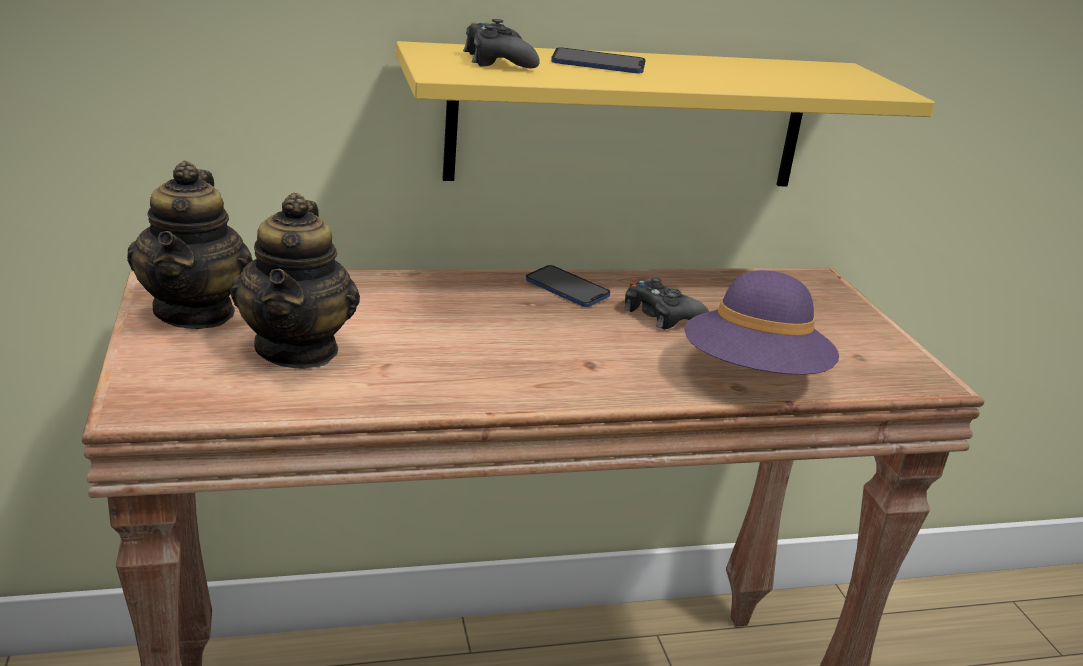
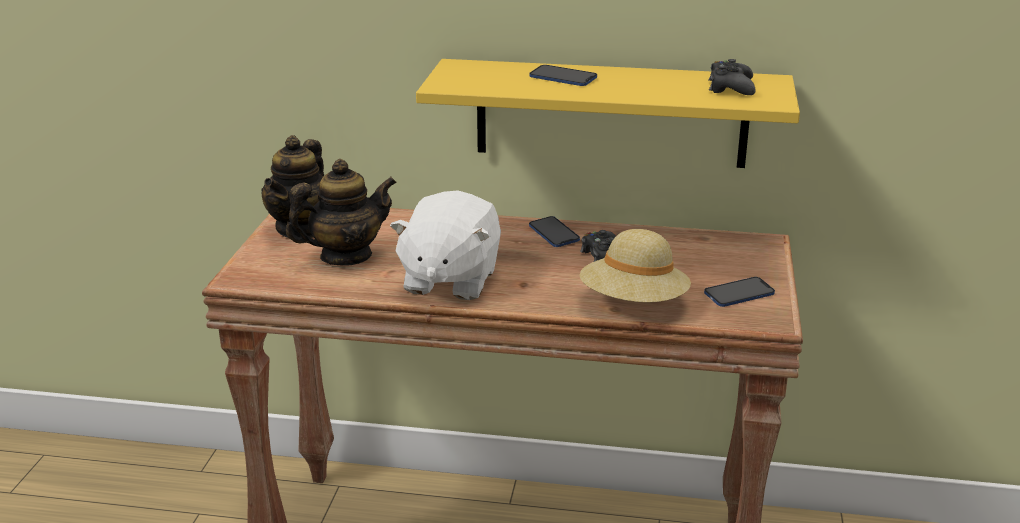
camera: 25 degrees right, 0 degrees up
teapot [230,193,360,369] -> teapot turned 135 degrees counterclockwise [286,159,397,266]
black game controller [463,19,540,68] -> black game controller moved to [708,59,756,95]
purple hat [684,270,839,375] -> beige hat [580,229,691,303]
none -> white plush toy [390,191,501,300]
none -> phone [704,277,775,307]

